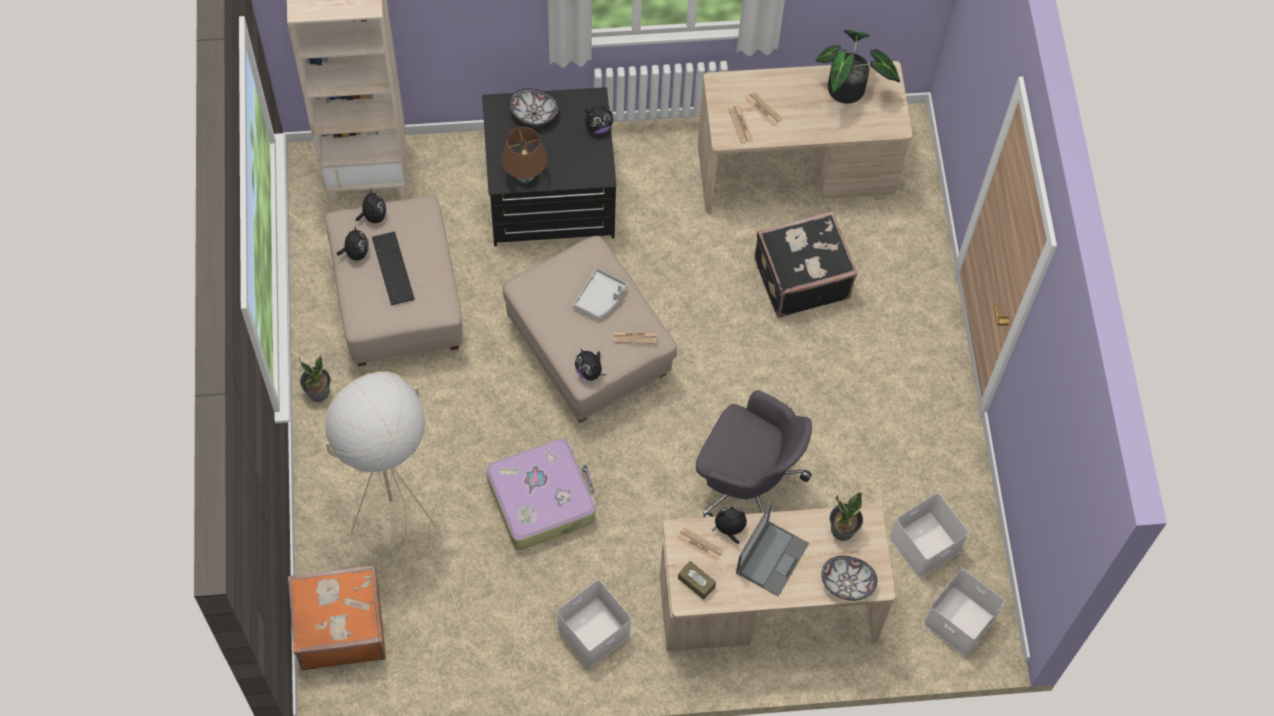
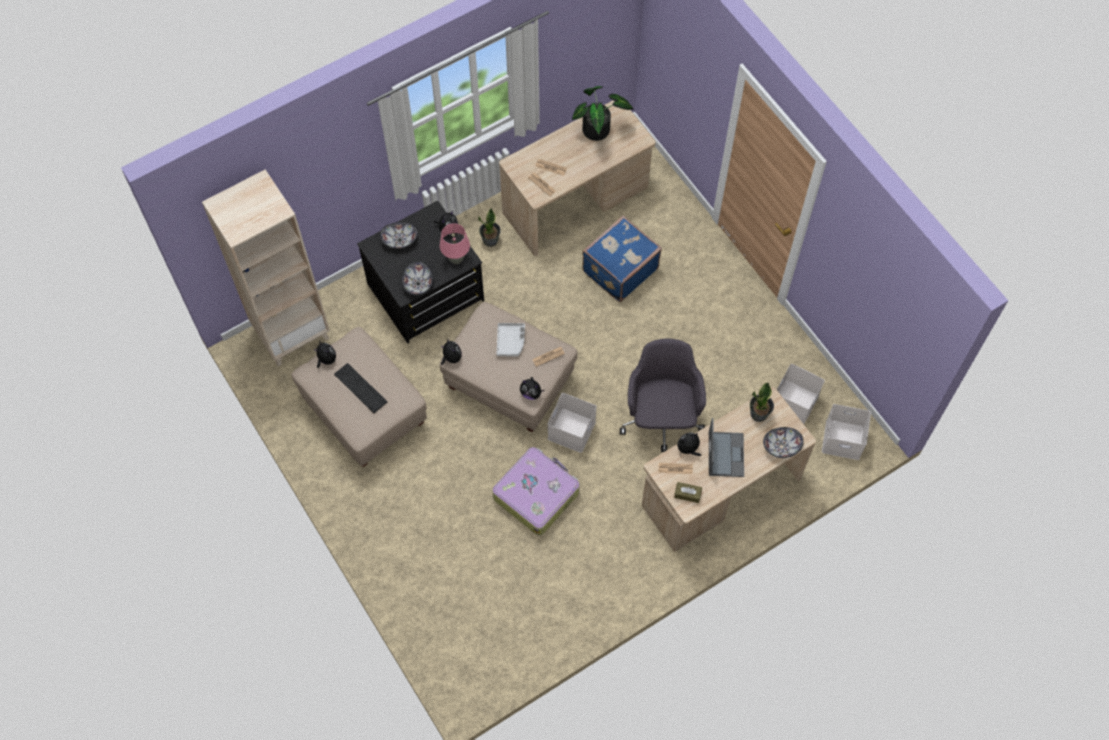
camera: 25 degrees left, 0 degrees up
orange suitcase [288,565,386,670] -> none
potted plant [299,355,331,402] -> potted plant moved to [478,208,501,247]
beige floor lamp [324,371,516,671] -> none
plush toy [337,226,369,261] -> plush toy moved to [441,339,462,365]
brown table lamp [502,127,547,183] -> bowl [402,262,433,295]
white storage box [557,580,631,668] -> white storage box moved to [548,393,597,453]
grey office chair [696,390,812,517] -> grey office chair turned 90 degrees counterclockwise [620,338,706,452]
black suitcase [754,211,858,318] -> blue suitcase [582,216,662,302]
none -> pink table lamp [440,223,470,264]

